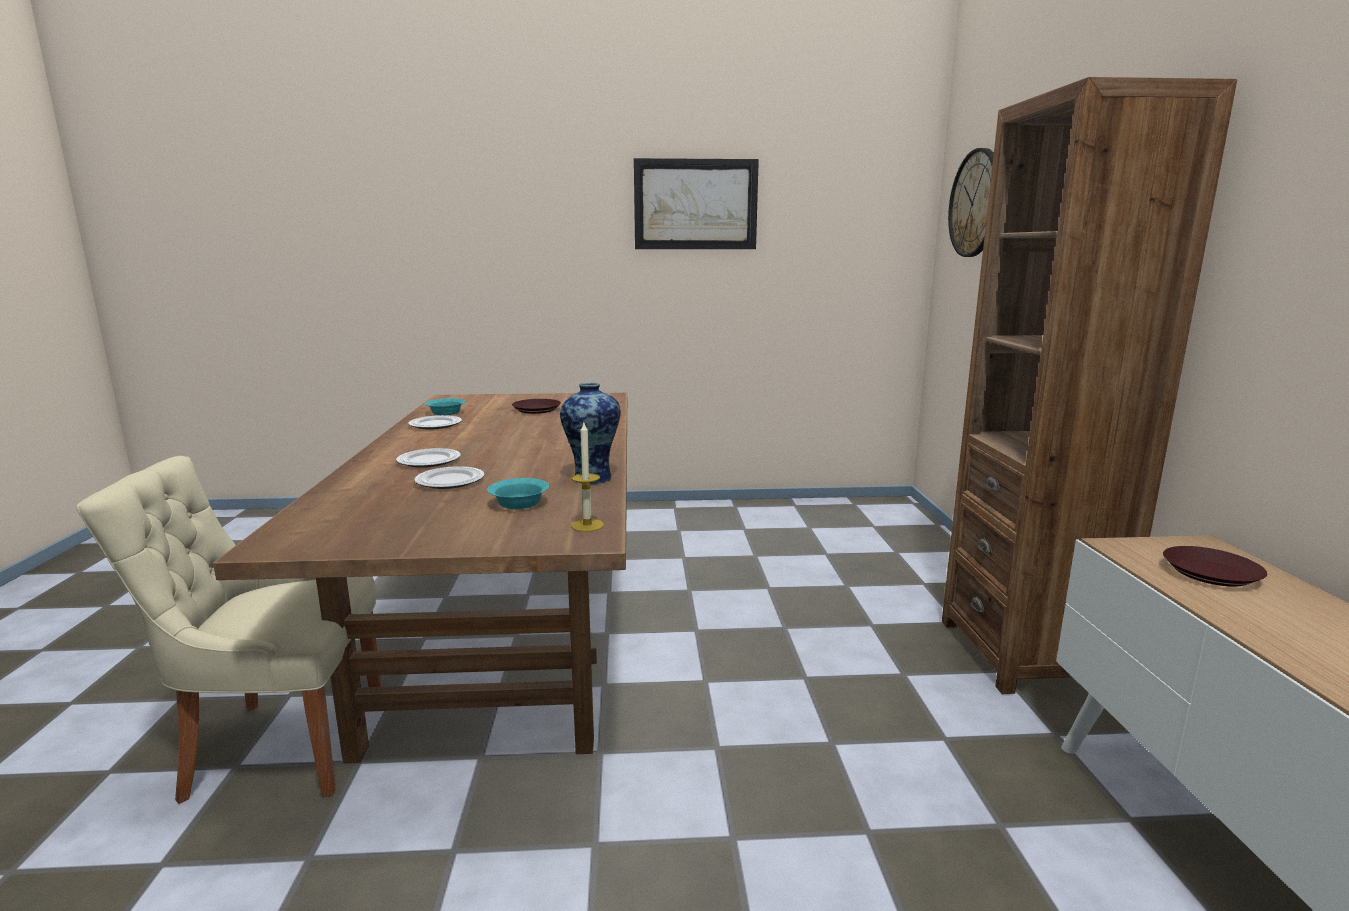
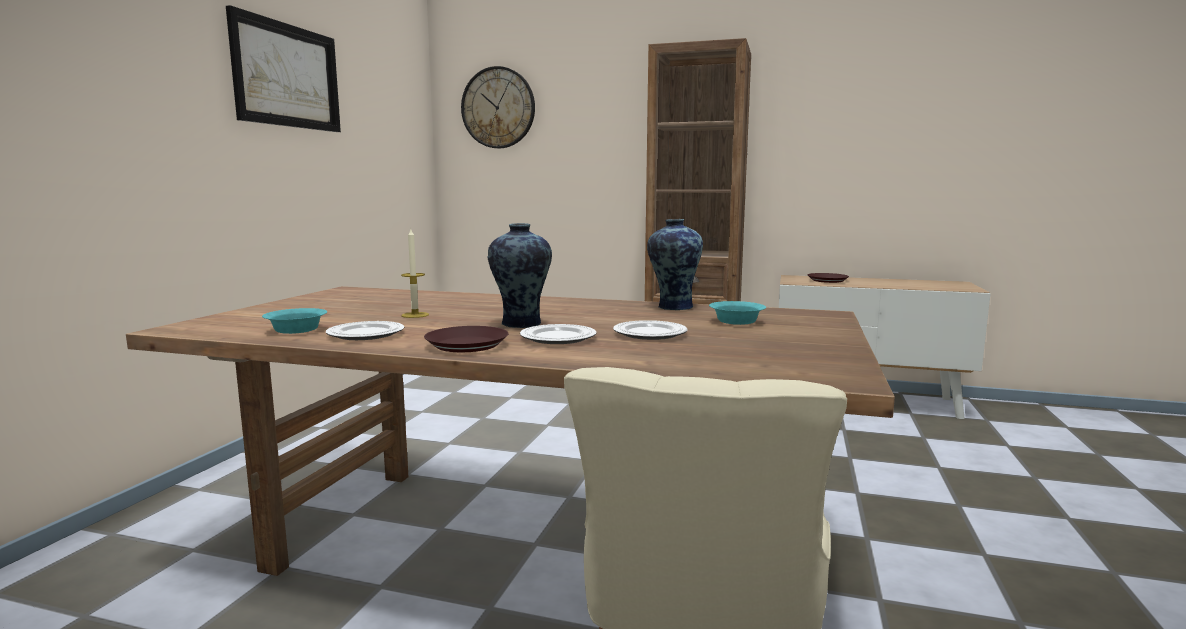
camera: 70 degrees left, 5 degrees down
brown plate [512,399,561,414] -> brown plate moved to [424,326,509,352]
candle [571,423,604,532] -> candle moved to [401,229,429,318]
none -> vase [488,223,552,328]

